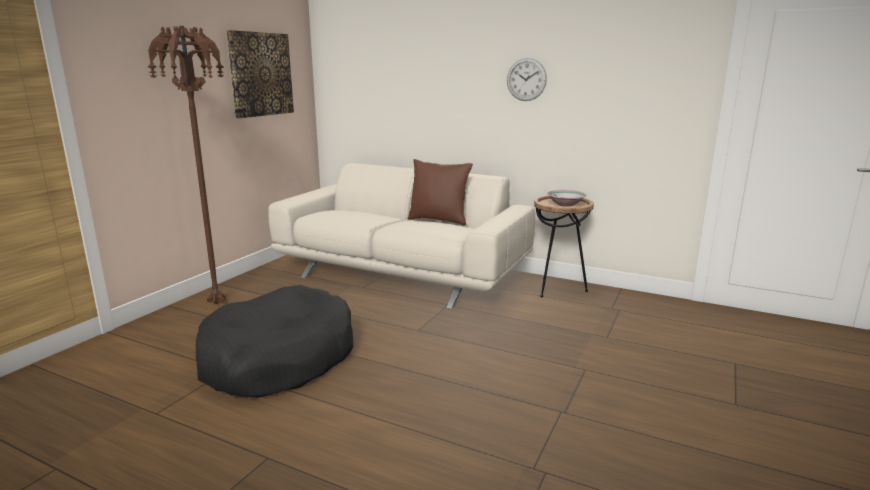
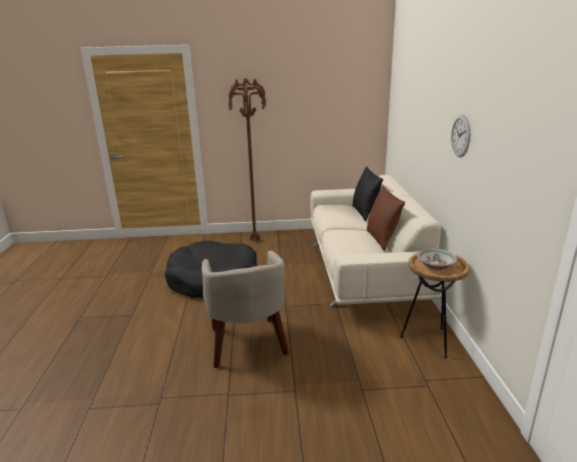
camera: 60 degrees right, 5 degrees up
picture [226,30,294,118] -> none
none -> beige armchair [202,250,289,368]
none -> black pillow [353,166,383,221]

